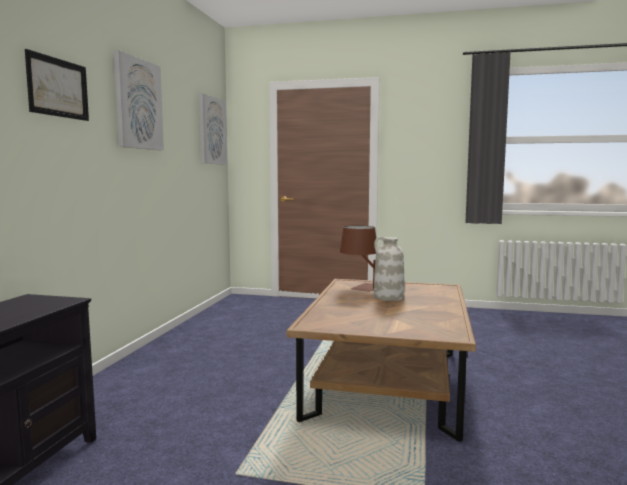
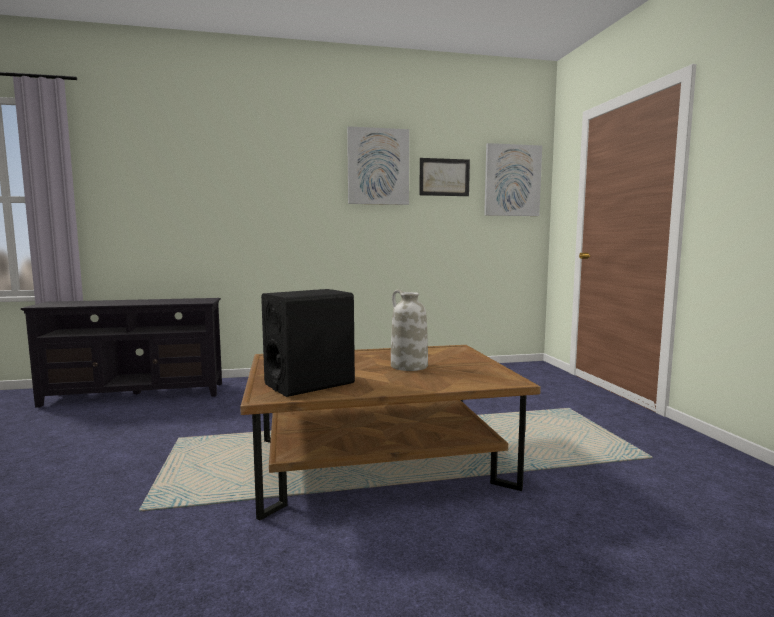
camera: 65 degrees right, 0 degrees up
picture [25,49,89,121] -> picture moved to [419,158,470,196]
brown table lamp [340,226,376,292] -> none
none -> black speaker [261,289,355,397]

